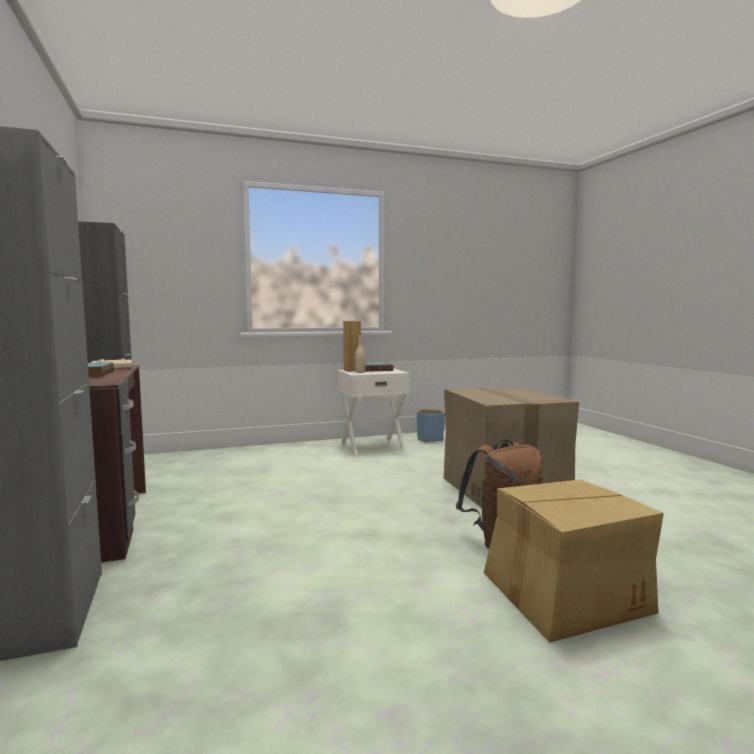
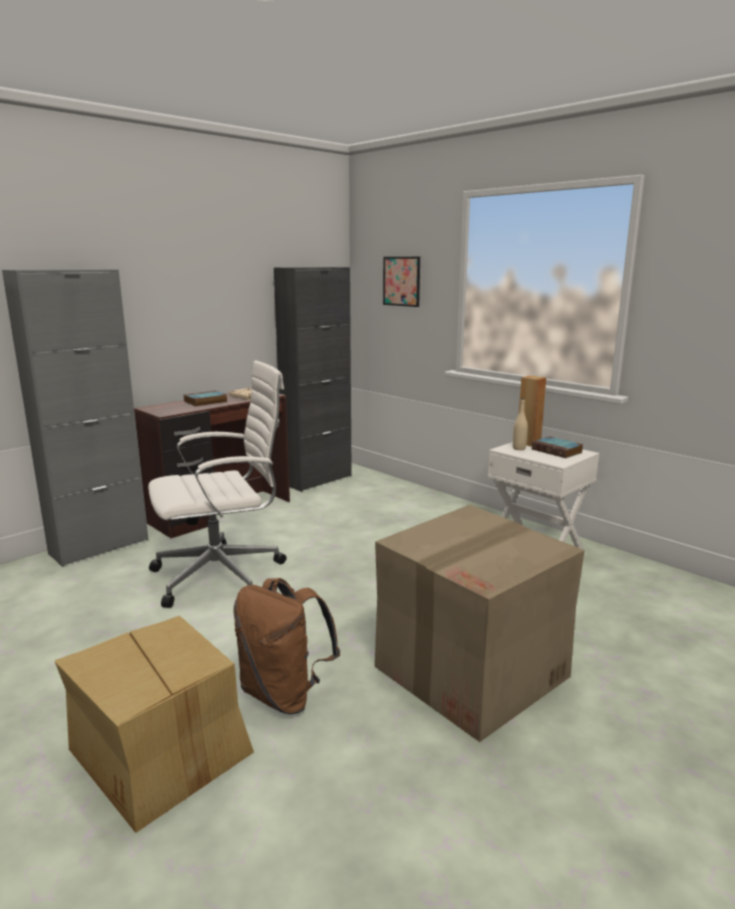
camera: 65 degrees right, 10 degrees up
blue planter [417,409,445,443] -> none
none -> white office chair [148,360,287,608]
none -> picture [383,257,420,307]

